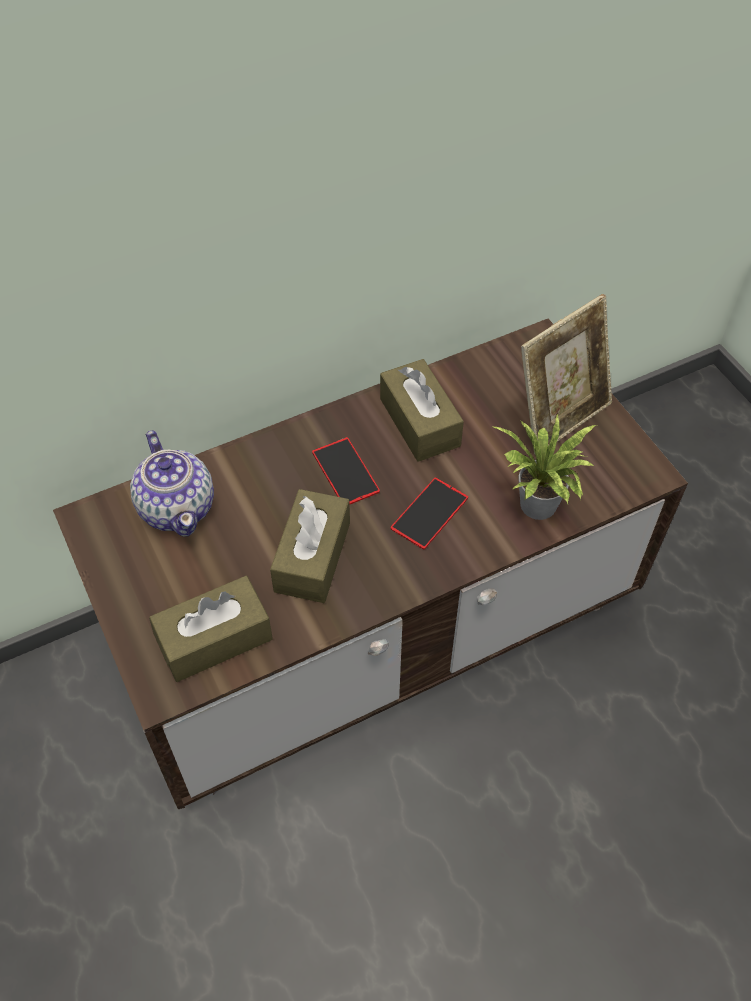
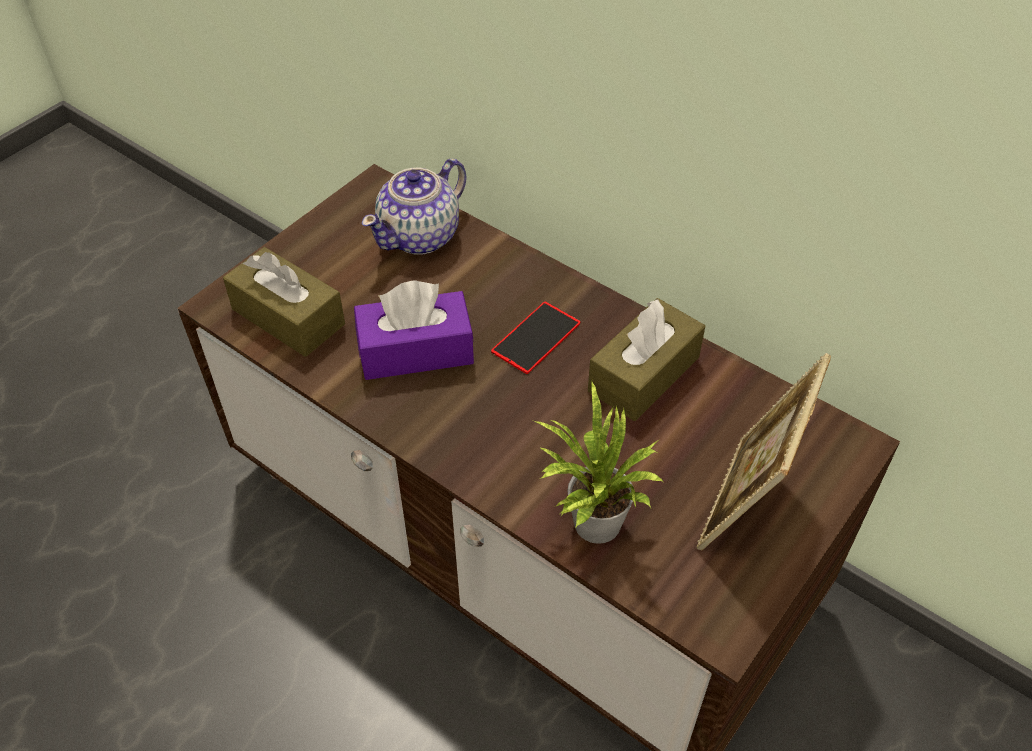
camera: 65 degrees right, 5 degrees down
brown tissue box [270,489,350,603] -> purple tissue box [354,280,474,380]
phone [391,477,468,550] -> none
picture frame [521,294,612,455] -> picture frame turned 90 degrees clockwise [697,353,831,550]

